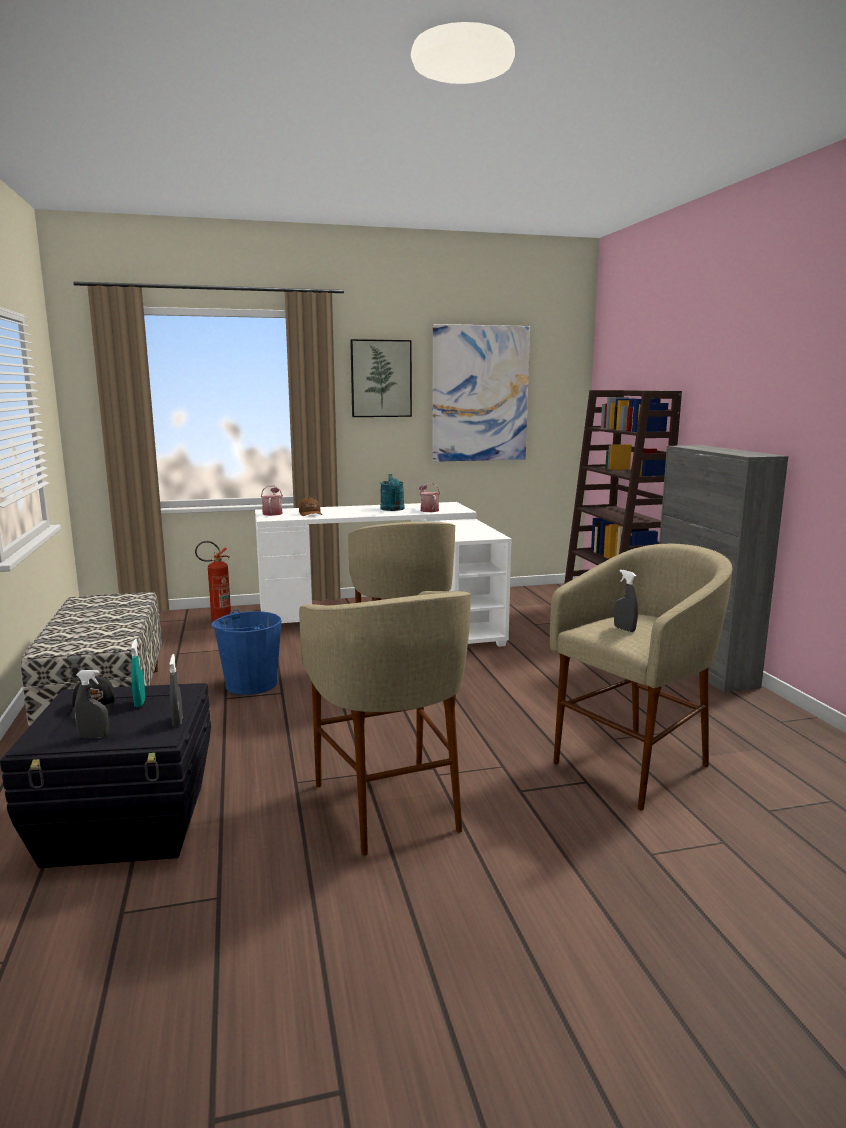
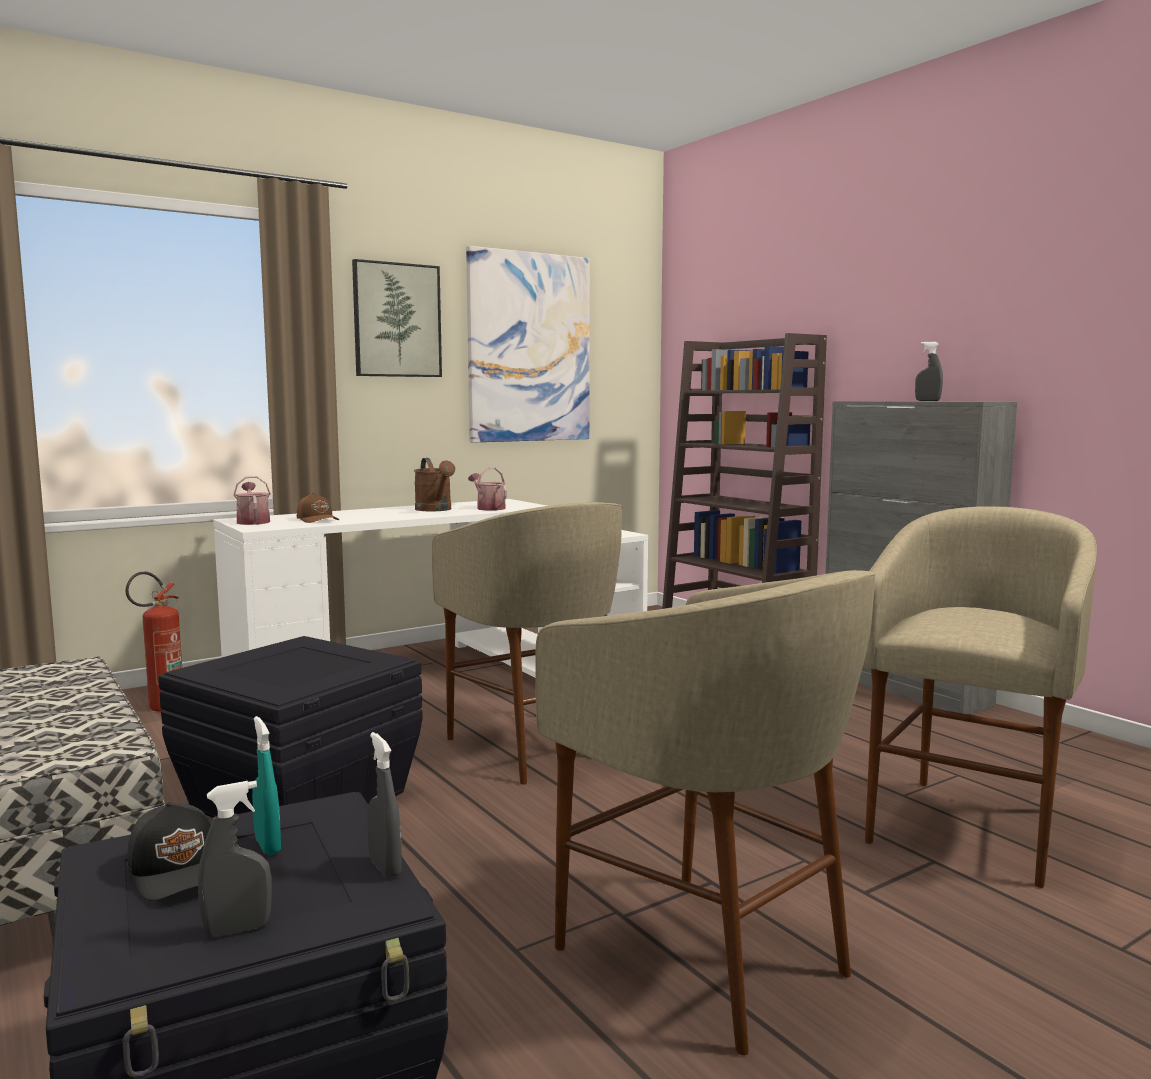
camera: 20 degrees left, 5 degrees down
blue bucket [212,609,281,695] -> black storage box [158,636,423,818]
turquoise watering can [380,474,404,511] -> brown watering can [414,458,455,511]
grey spray bottle [614,570,638,632] -> grey spray bottle moved to [915,342,943,401]

